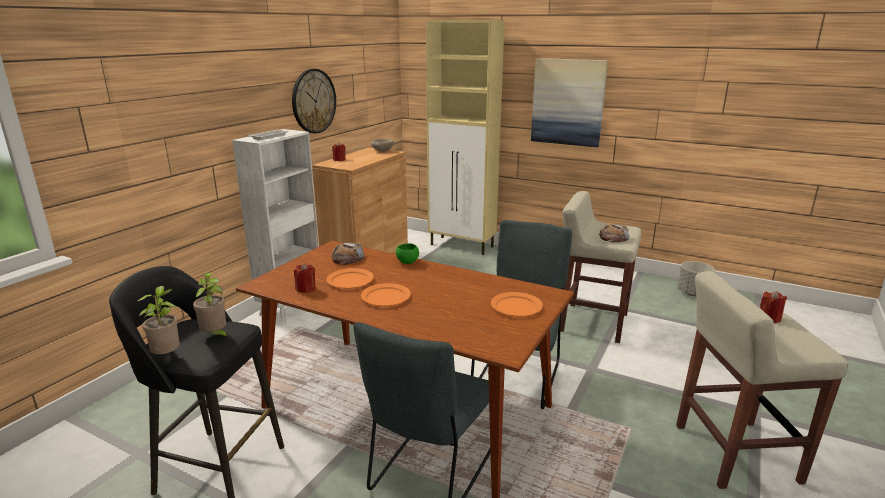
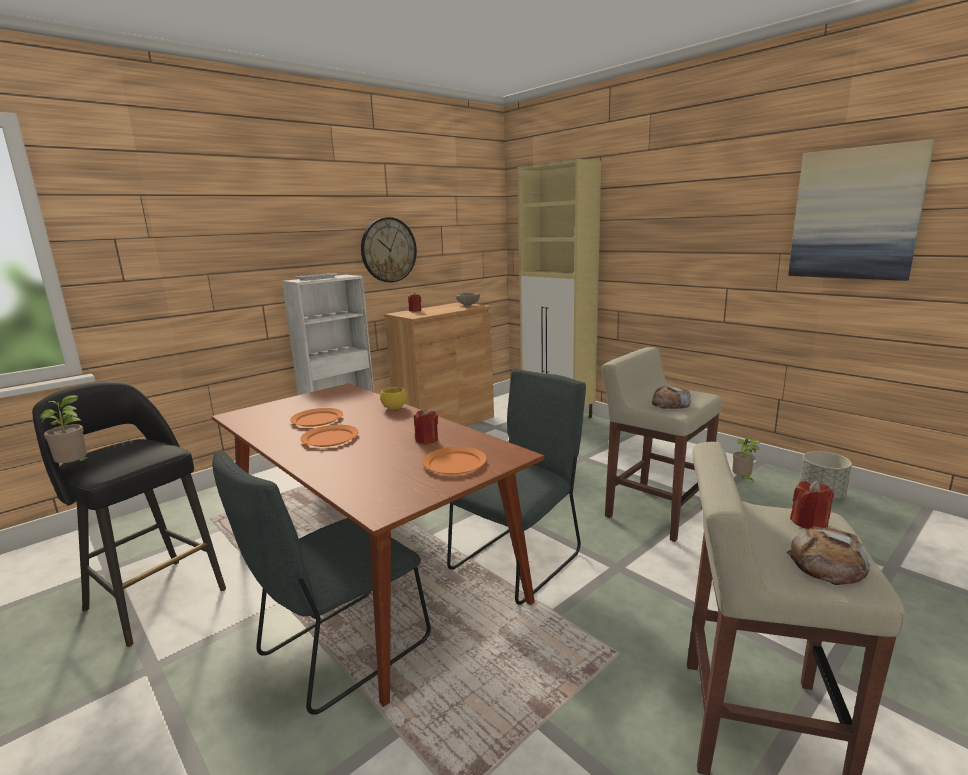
camera: 20 degrees right, 5 degrees down
potted plant [193,273,228,339] -> potted plant moved to [733,436,760,482]
red candle [294,263,316,293] -> red candle moved to [414,408,438,444]
bread [331,243,364,265] -> bread moved to [786,527,871,585]
green bowl [396,243,419,264] -> yellow bowl [380,387,407,410]
picture [531,58,608,148] -> picture moved to [788,139,935,281]

